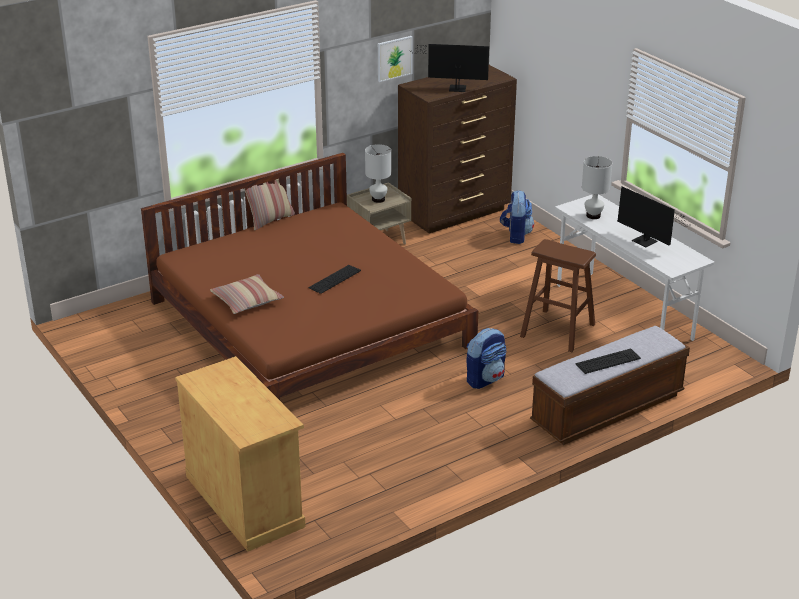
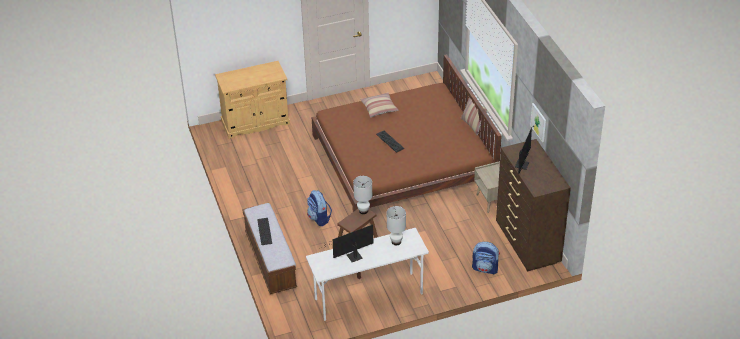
camera: 105 degrees right, 10 degrees up
white table lamp [365,144,391,203] -> white table lamp moved to [353,176,372,214]

